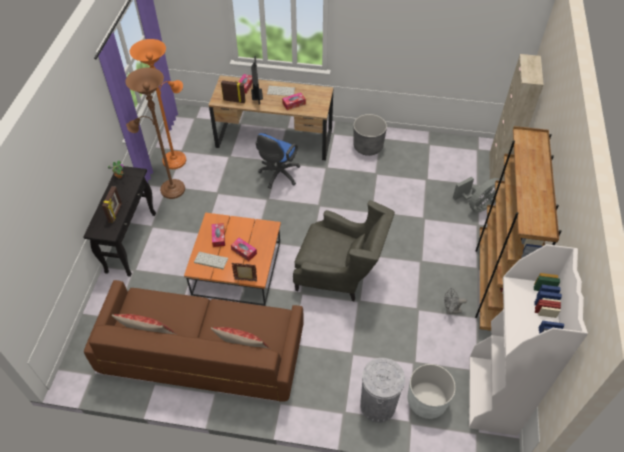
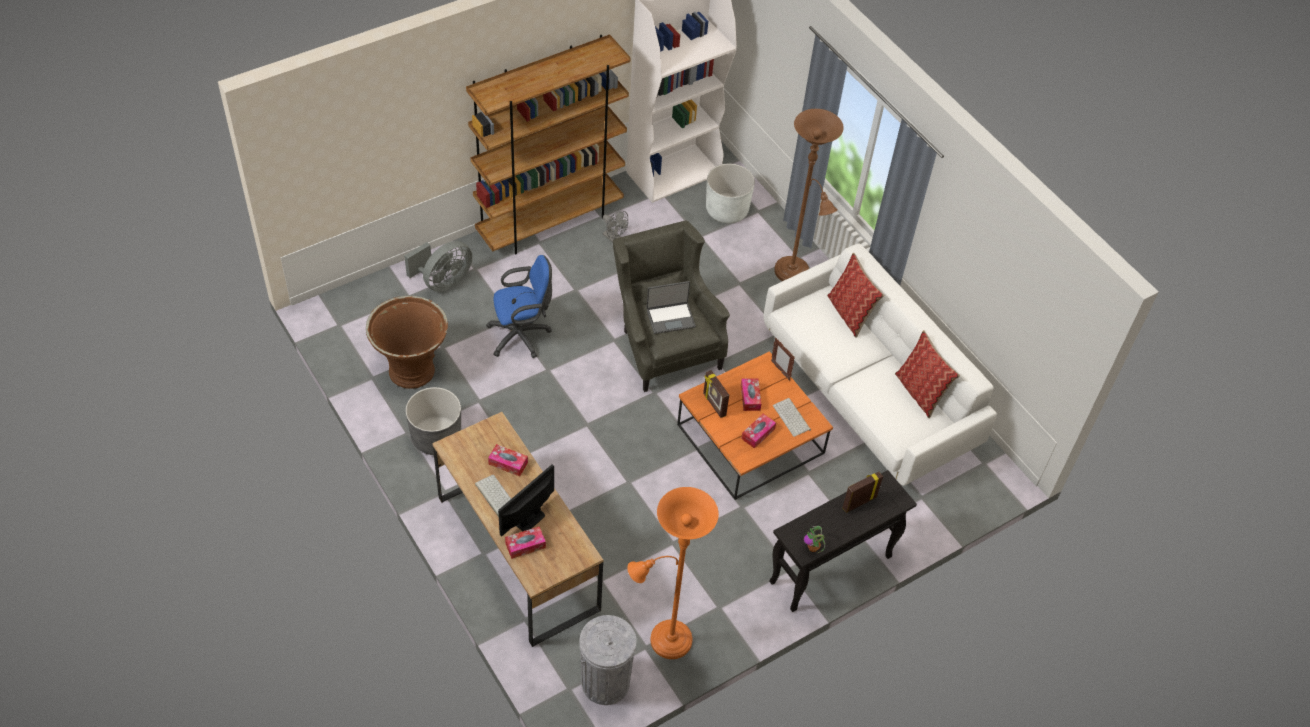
camera: 135 degrees left, 0 degrees up
brown sofa [84,280,304,402] -> white sofa [764,243,997,486]
brown floor lamp [125,68,185,199] -> brown floor lamp moved to [774,109,844,281]
picture frame [221,80,246,103] -> picture frame moved to [703,370,729,418]
blue office chair [255,133,300,189] -> blue office chair moved to [486,255,552,358]
grey trash can [360,358,405,423] -> grey trash can moved to [579,615,636,705]
grey fan [453,177,500,212] -> grey fan turned 120 degrees clockwise [404,241,473,292]
beige cabinet [489,54,544,181] -> none
none -> brown planter [366,296,448,389]
none -> laptop [646,281,696,334]

